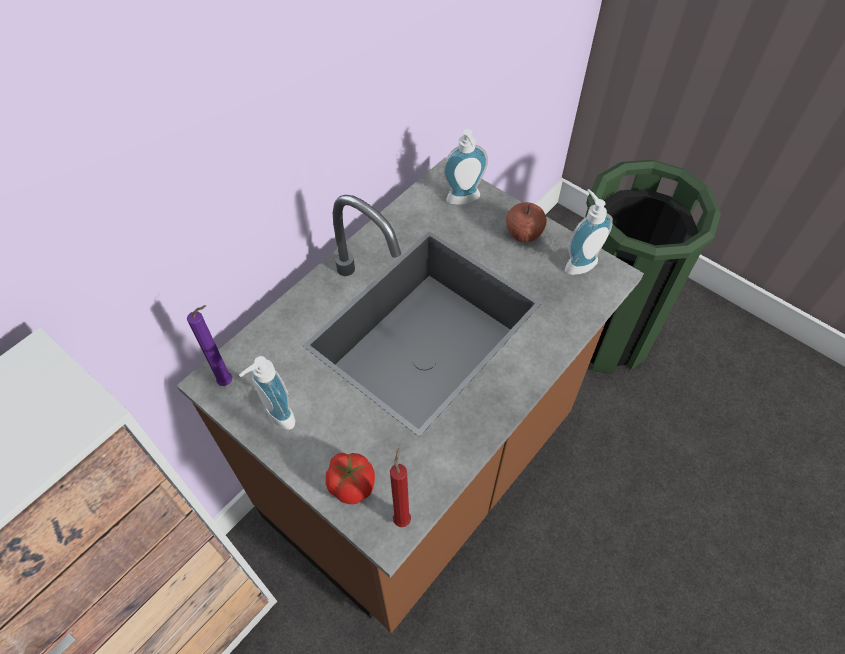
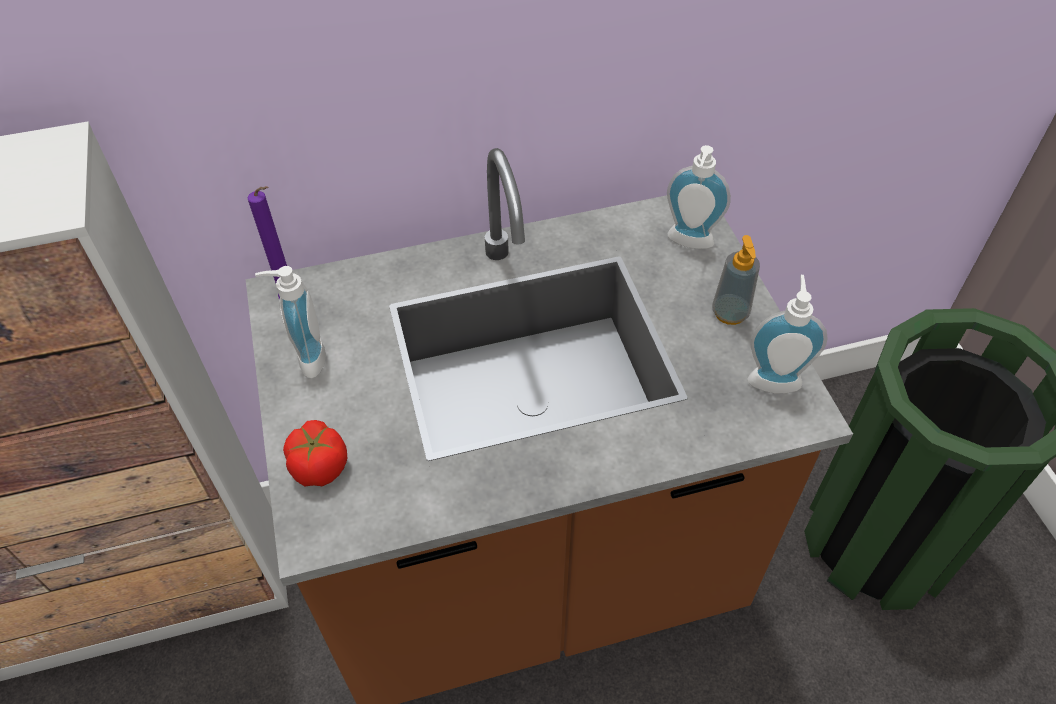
camera: 35 degrees right, 5 degrees down
red candle [390,448,411,527] -> none
apple [506,202,547,242] -> soap dispenser [712,235,760,325]

